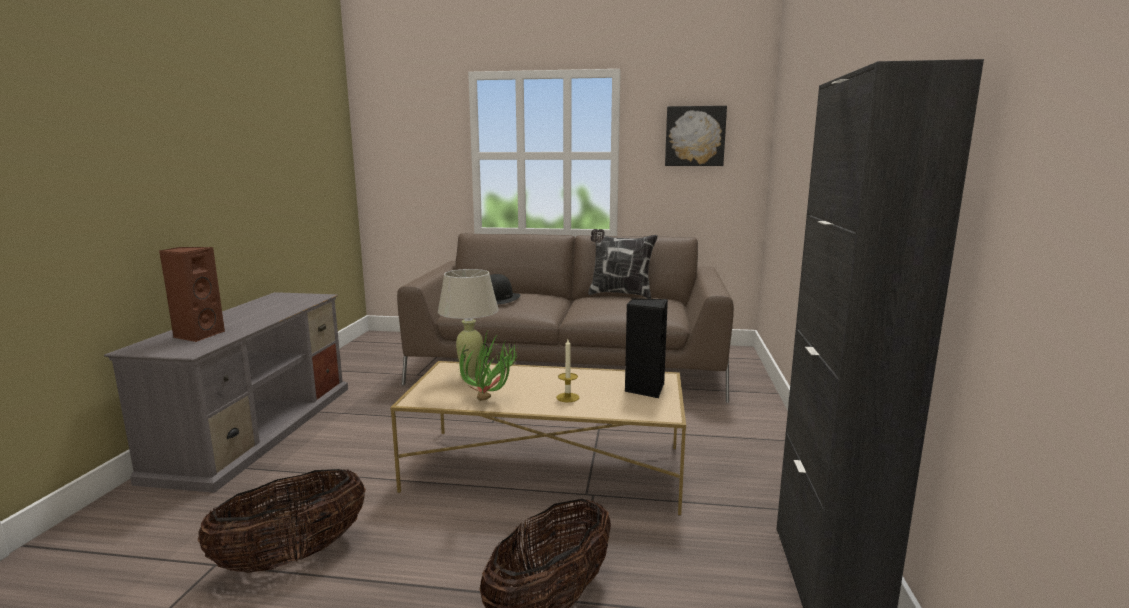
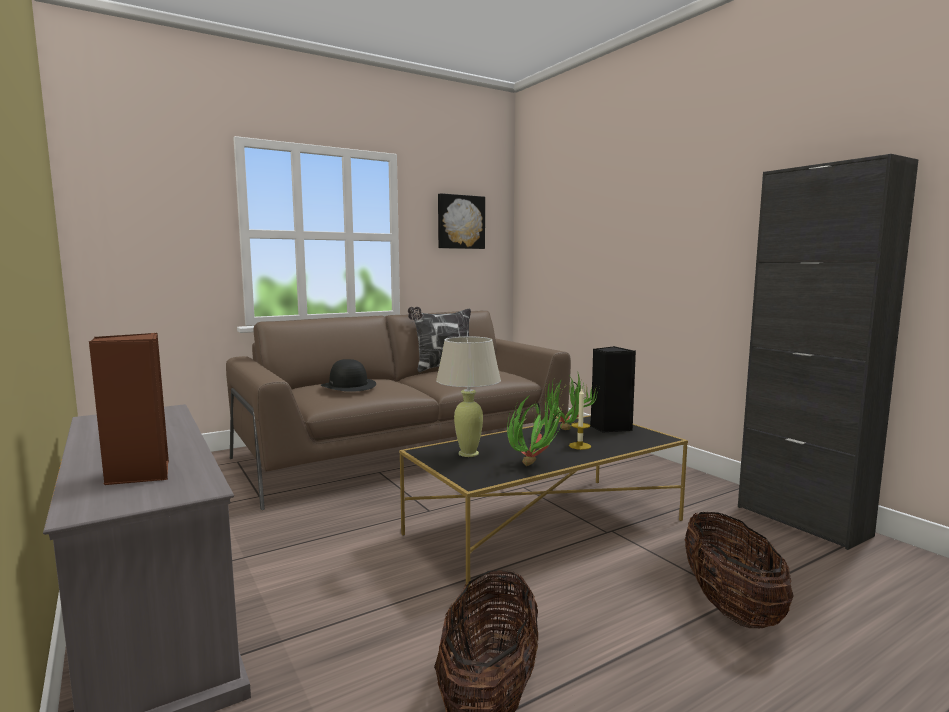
camera: 40 degrees left, 5 degrees down
beige coffee table [390,361,686,515] -> black coffee table [399,415,688,594]
none -> potted plant [545,374,599,430]

